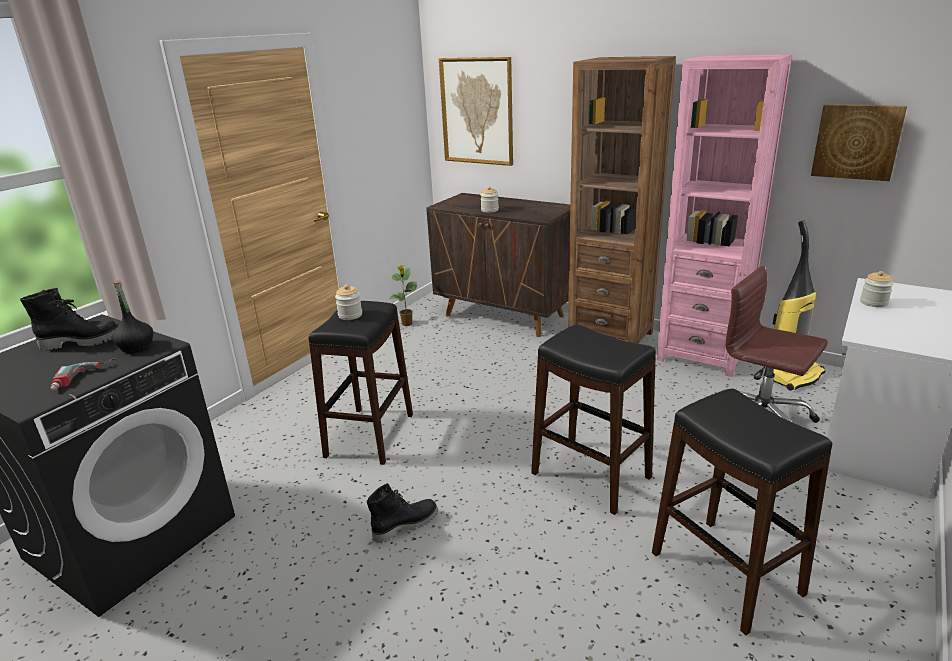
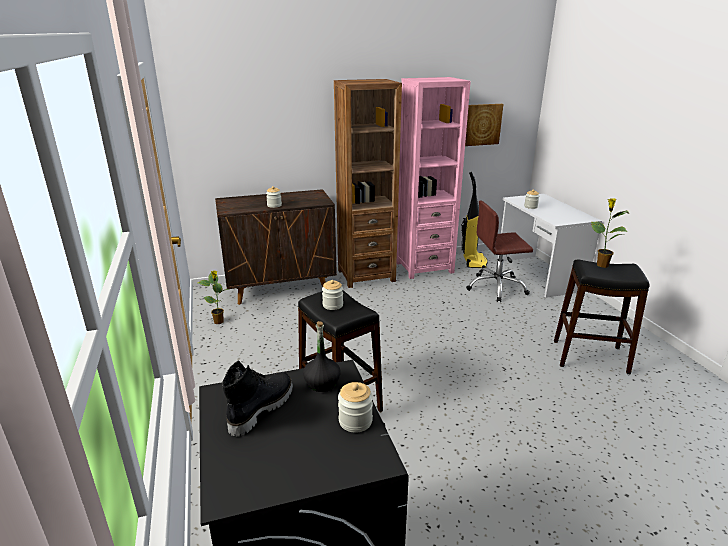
camera: 50 degrees left, 0 degrees up
power drill [50,358,116,390] -> jar [338,382,373,433]
black boot [367,483,438,543] -> none
picture [439,57,513,166] -> none
black stool [531,324,656,515] -> none
none -> potted plant [591,198,630,268]

